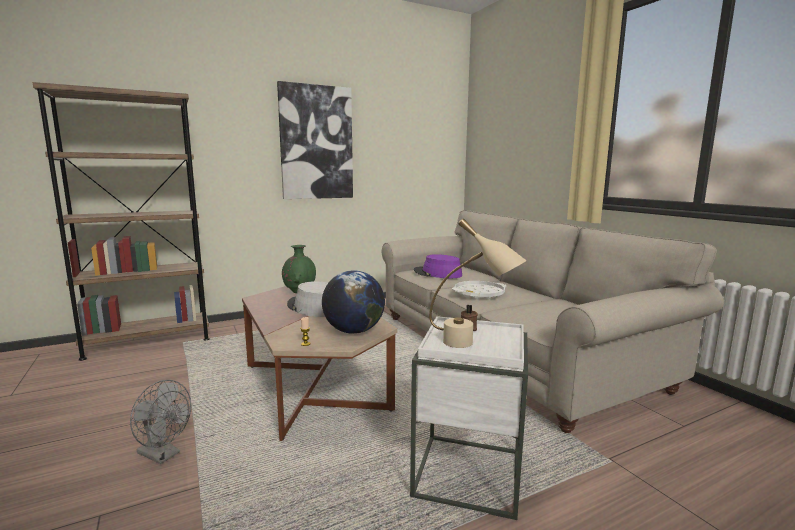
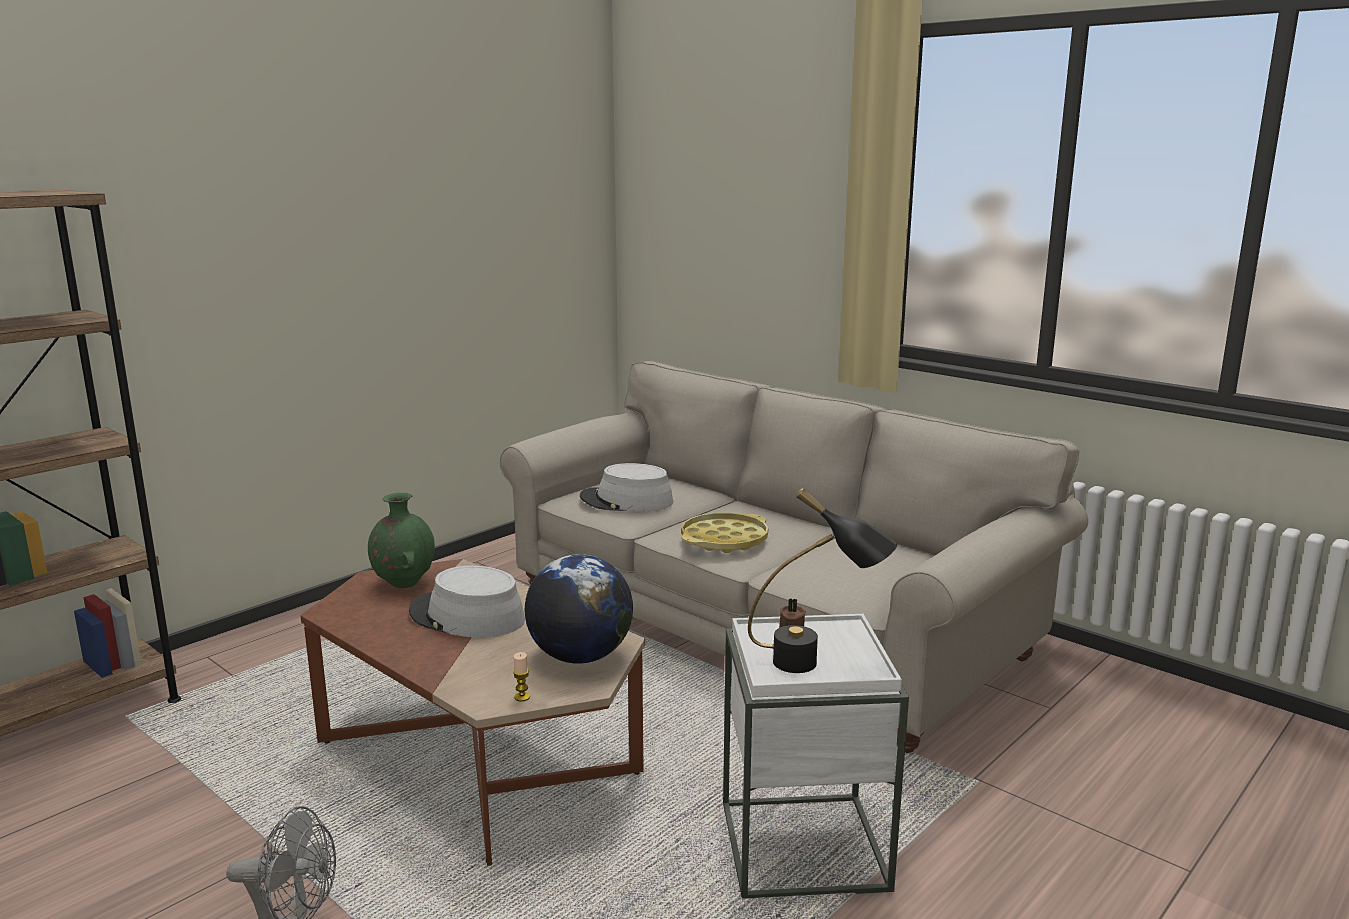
camera: 20 degrees left, 5 degrees up
picture [277,81,353,199] -> none
purple hat [414,254,462,278] -> grey hat [580,463,673,511]
beige table lamp [429,219,527,348] -> black table lamp [748,488,897,673]
white tray [452,281,507,299] -> yellow tray [681,513,768,553]

